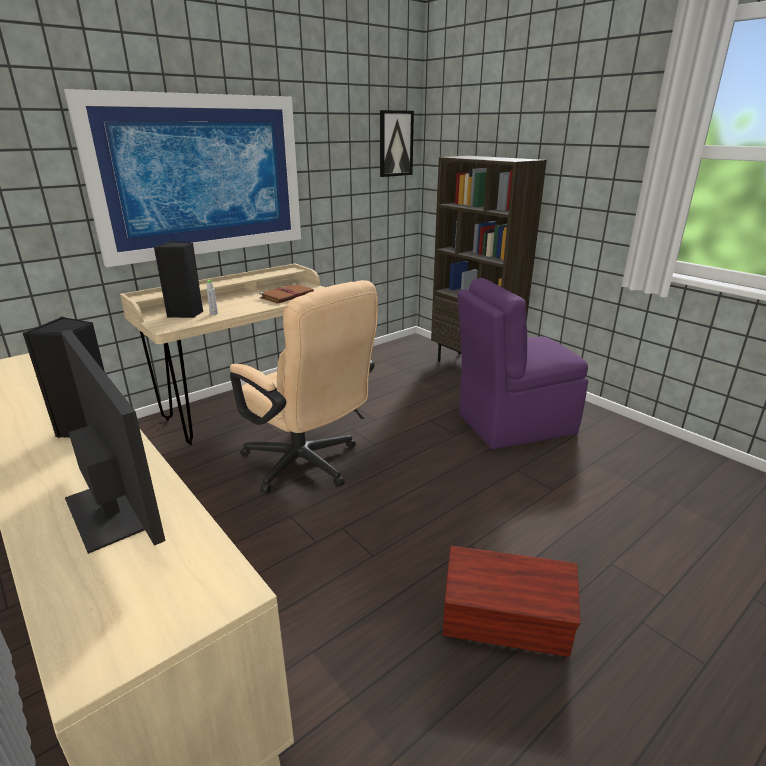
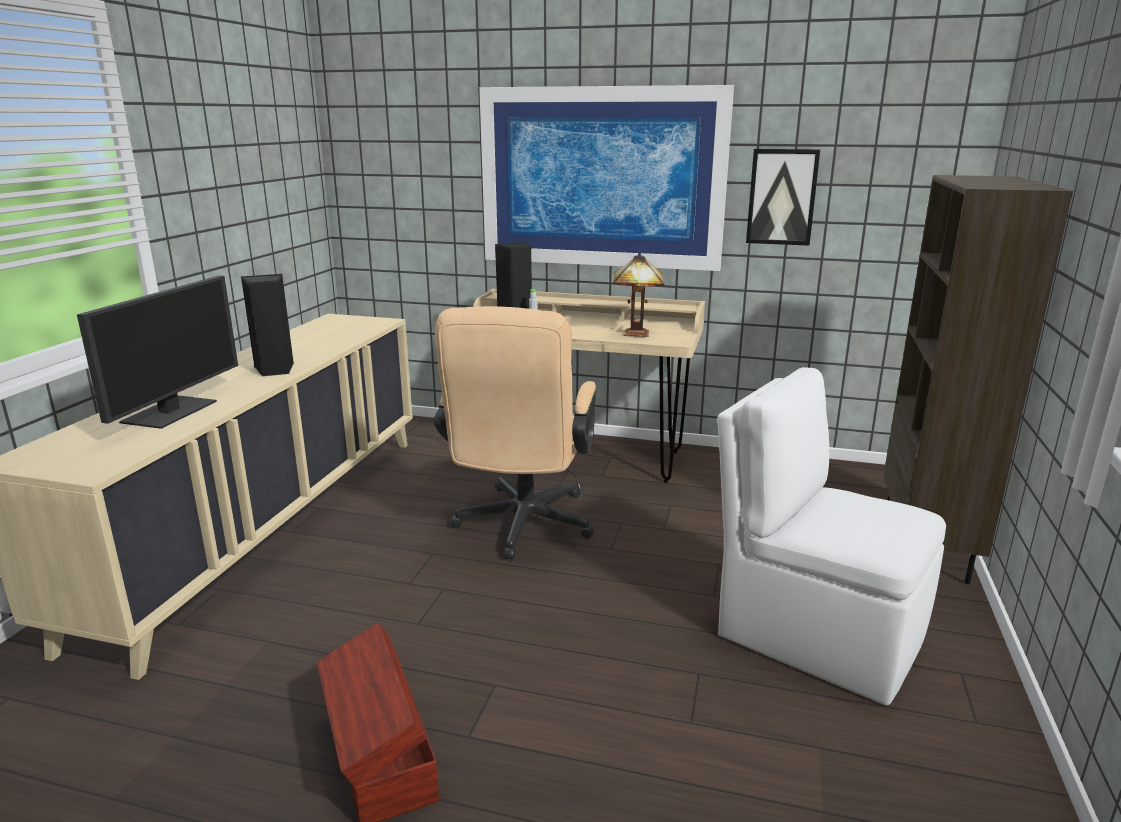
camera: 55 degrees right, 5 degrees down
brown book [259,283,314,304] -> table lamp [613,253,665,337]
picture [380,110,414,177] -> picture moved to [746,149,820,246]
purple chair [457,278,588,449] -> white chair [717,367,946,705]

